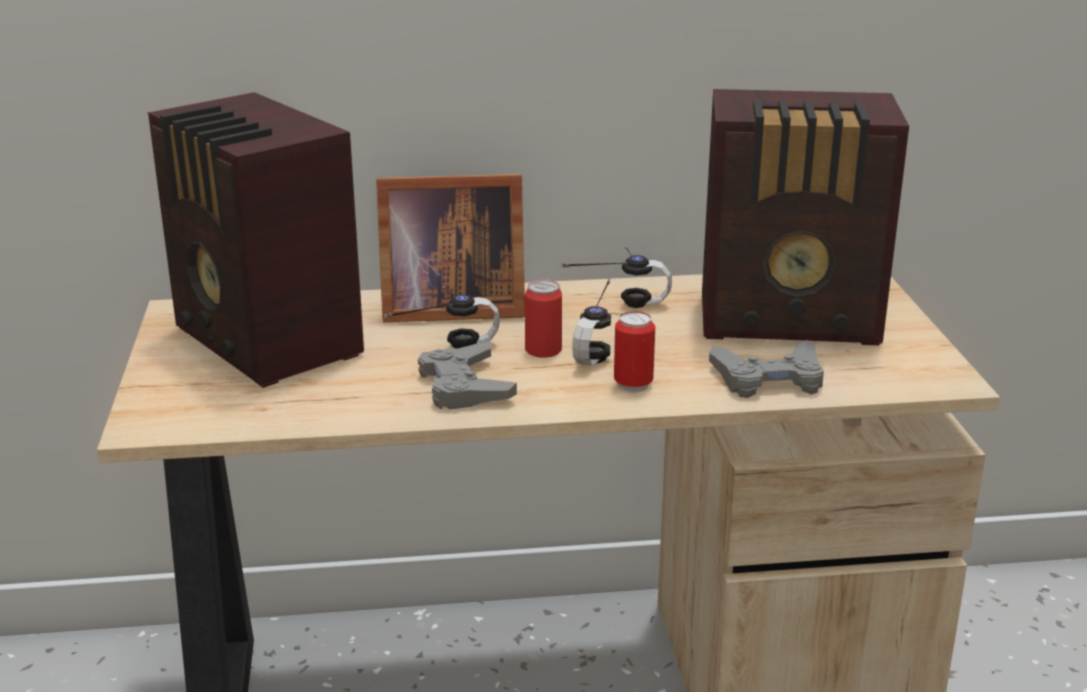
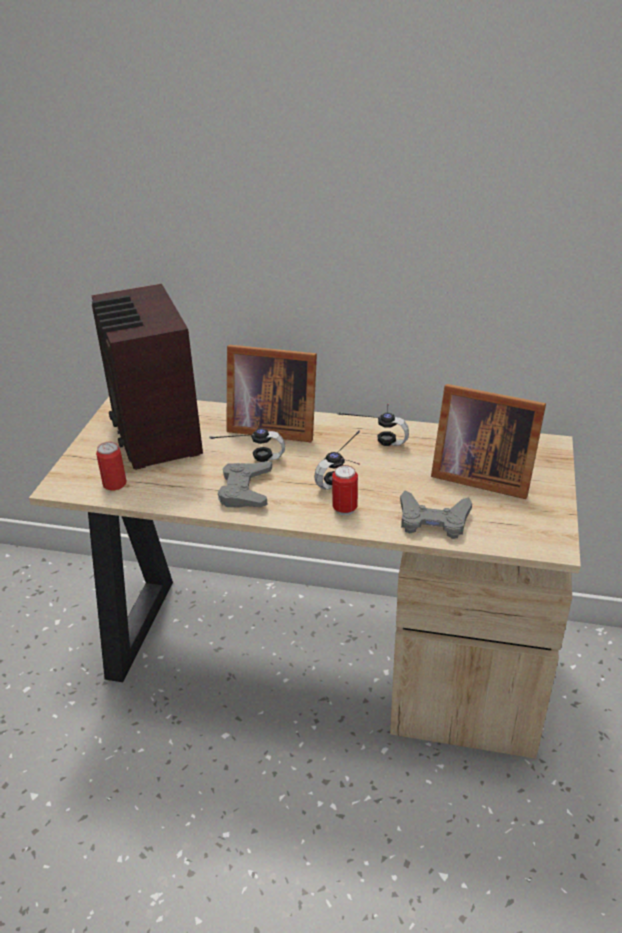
camera: 20 degrees right, 10 degrees up
can [525,279,562,358] -> can moved to [96,441,127,490]
radio [702,89,909,345] -> picture frame [431,384,546,499]

